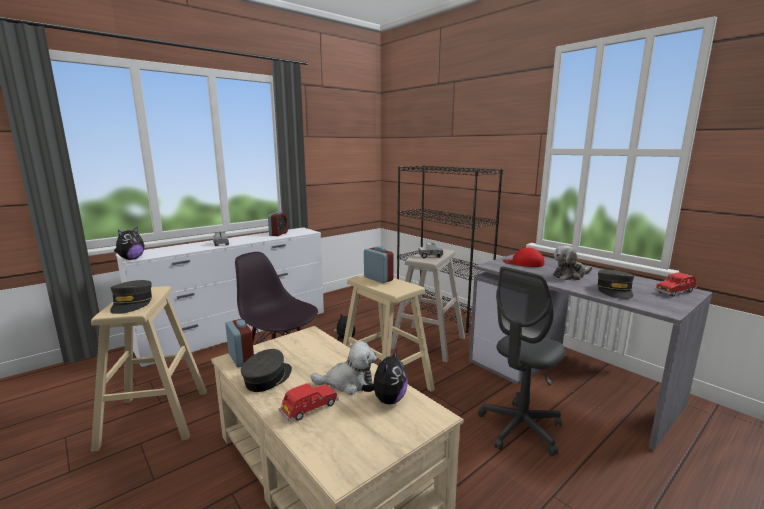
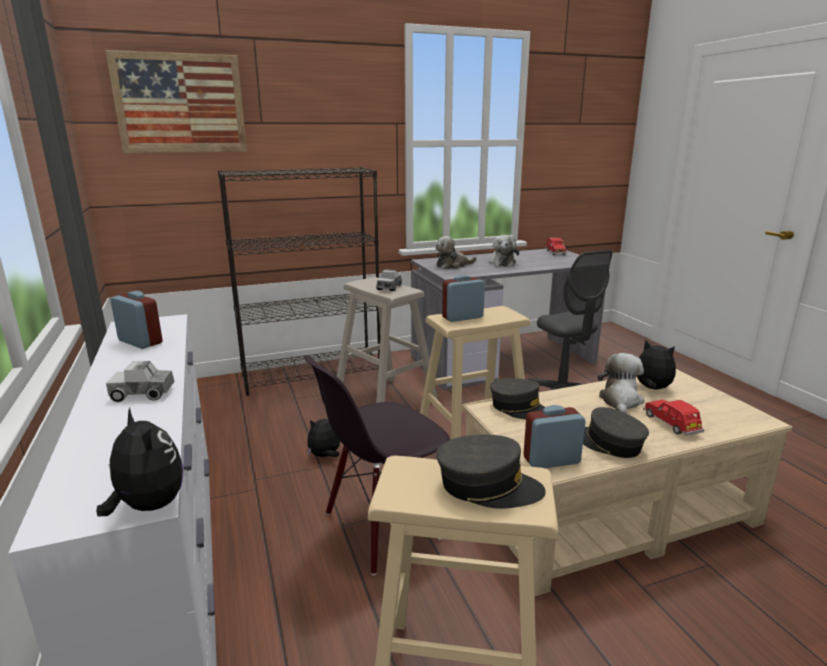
camera: 70 degrees left, 5 degrees up
red cap [503,248,544,267] -> plush toy [435,236,476,269]
grey cap [597,269,634,299] -> grey cap moved to [490,378,545,419]
none -> picture [105,50,247,153]

